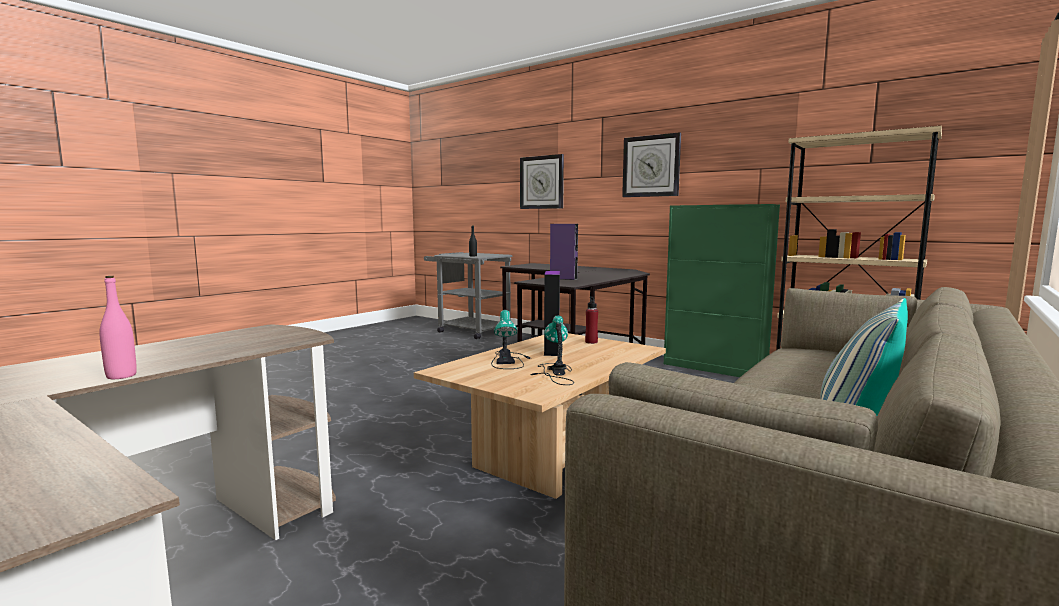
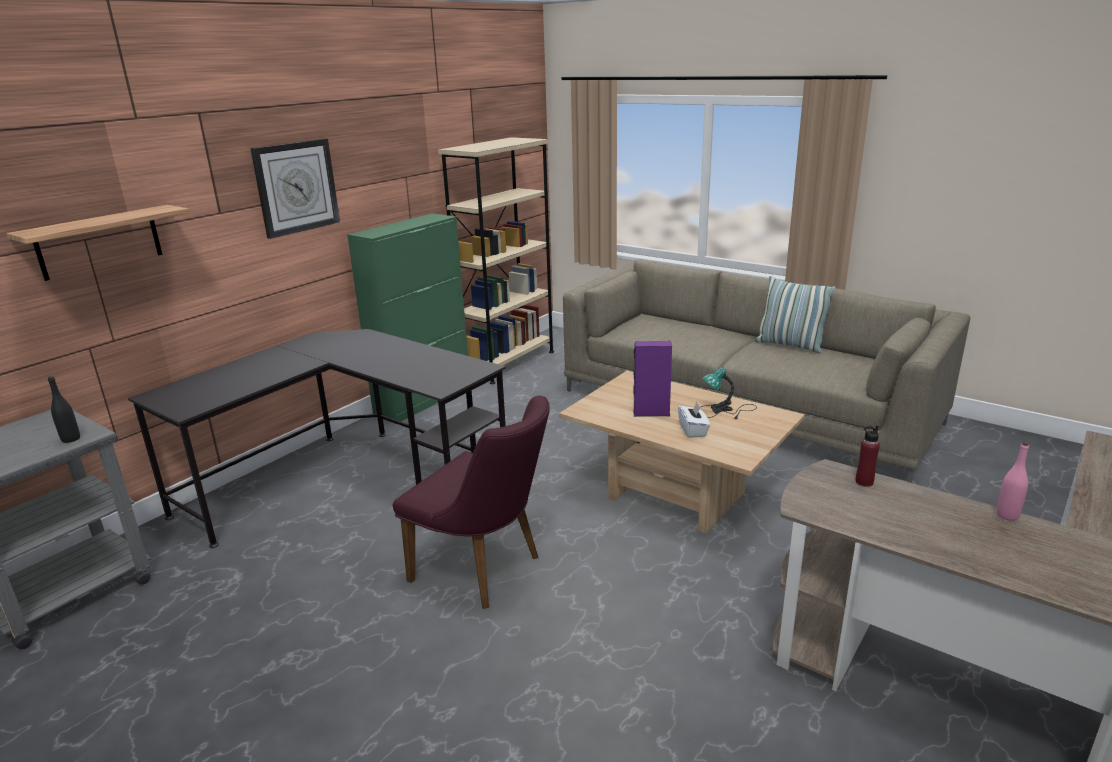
camera: 90 degrees left, 15 degrees up
table lamp [491,310,530,369] -> white tissue box [678,402,710,438]
wall clock [520,154,564,209] -> shelf [6,205,190,281]
purple speaker [550,224,578,280] -> none
red bottle [585,296,598,344] -> red bottle moved to [855,425,880,487]
none -> purple chair [393,396,550,609]

